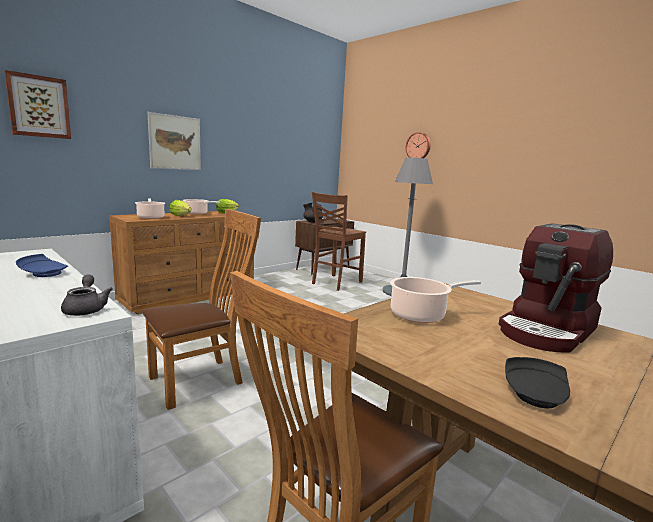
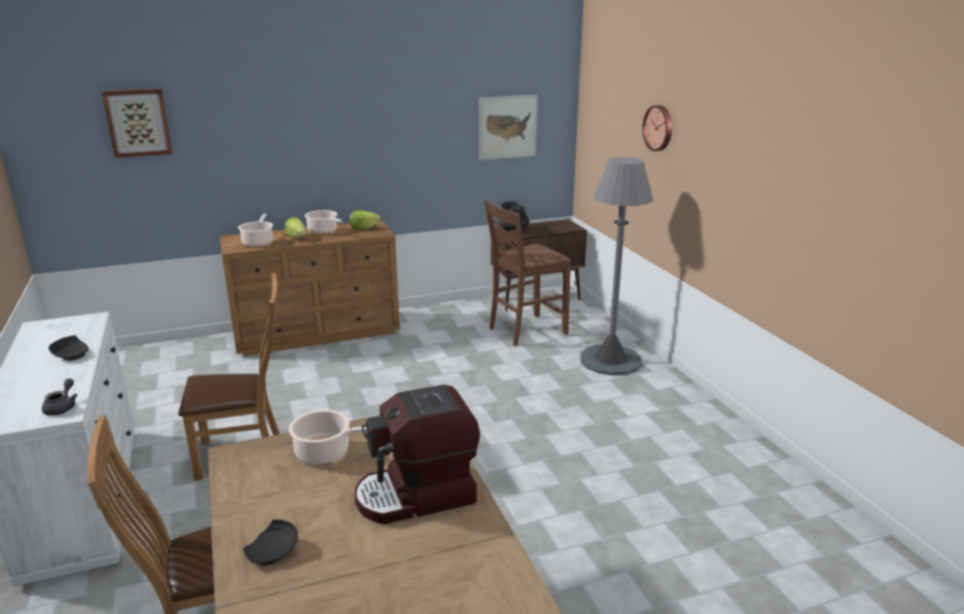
camera: 25 degrees right, 10 degrees up
blue plate [16,254,68,277] -> black plate [49,335,89,360]
picture [148,112,201,170] -> picture moved to [479,95,538,161]

